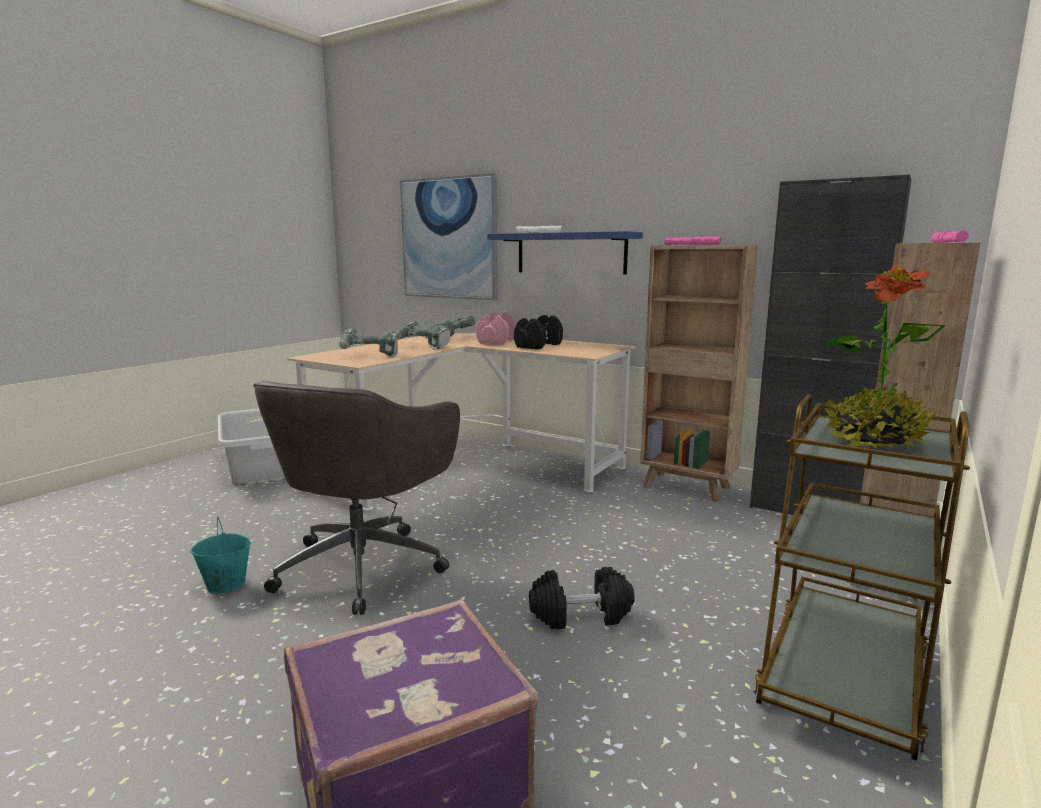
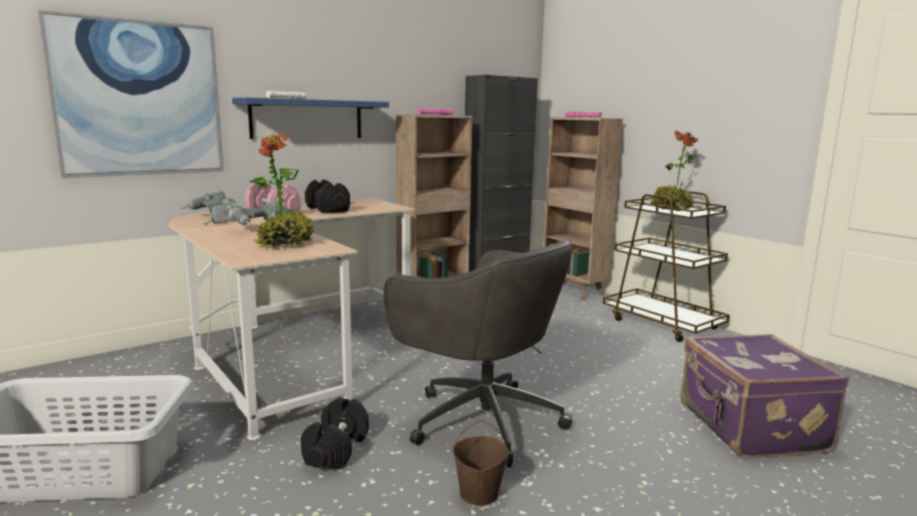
camera: 70 degrees left, 0 degrees up
turquoise bucket [190,516,251,594] -> brown bucket [453,420,509,506]
power drill [339,328,398,357] -> potted plant [250,132,314,248]
black dumbbell [529,567,634,629] -> black dumbbell moved to [301,397,369,469]

